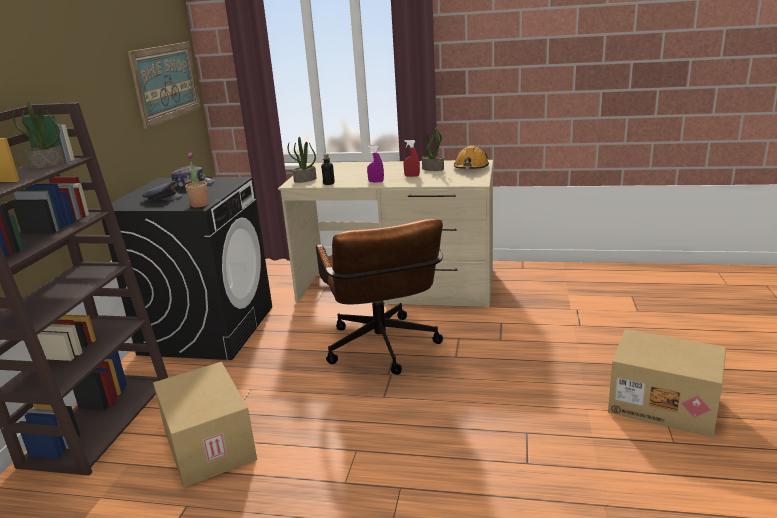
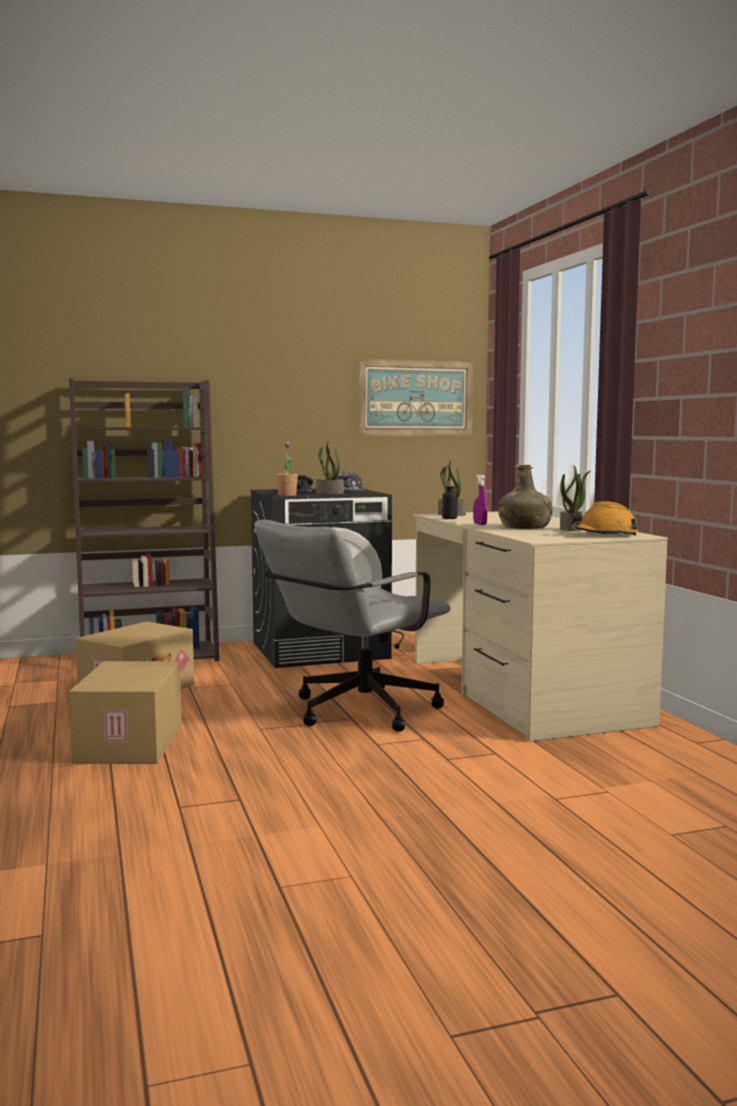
camera: 60 degrees right, 15 degrees down
potted plant [13,102,66,169] -> potted plant moved to [316,441,344,494]
brown office chair [316,219,443,375] -> grey office chair [255,520,450,732]
red spray bottle [403,140,420,177] -> green bottle [498,465,552,529]
cardboard box [608,329,726,437] -> cardboard box moved to [69,661,182,764]

